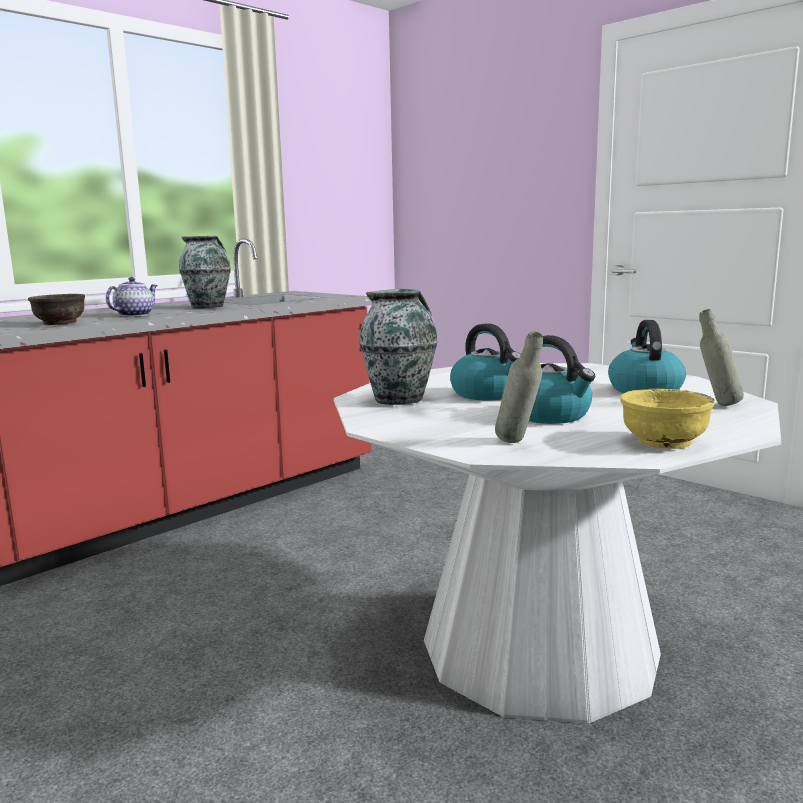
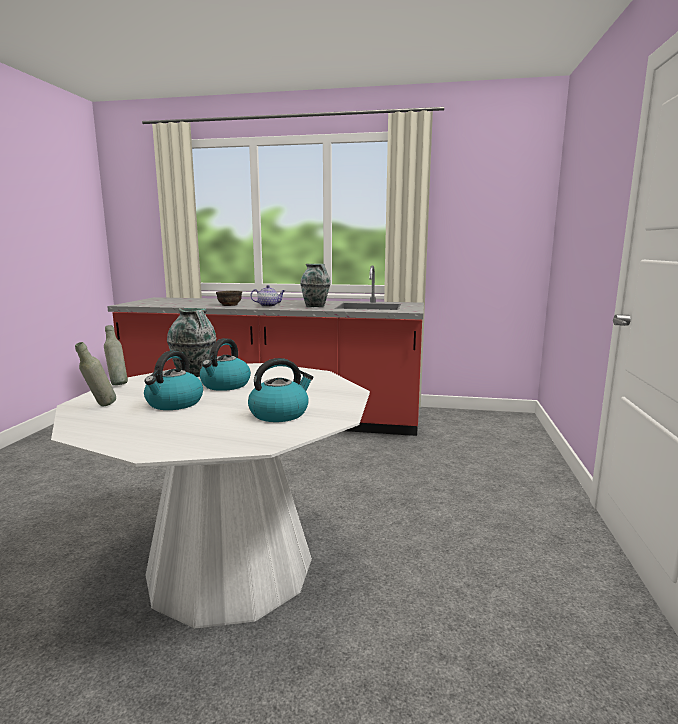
camera: 55 degrees right, 0 degrees up
yellow bowl [620,389,715,449] -> none
grey bottle [699,309,744,406] -> grey bottle moved to [104,325,128,385]

